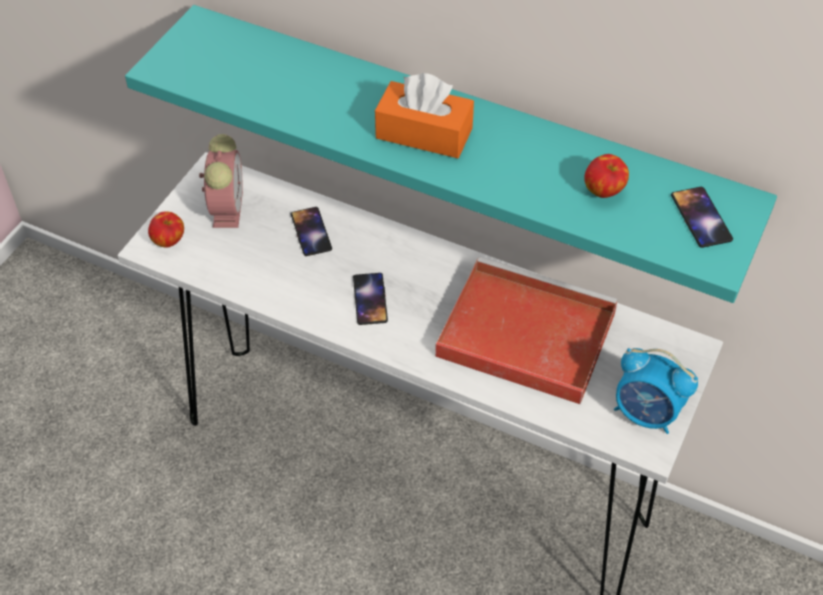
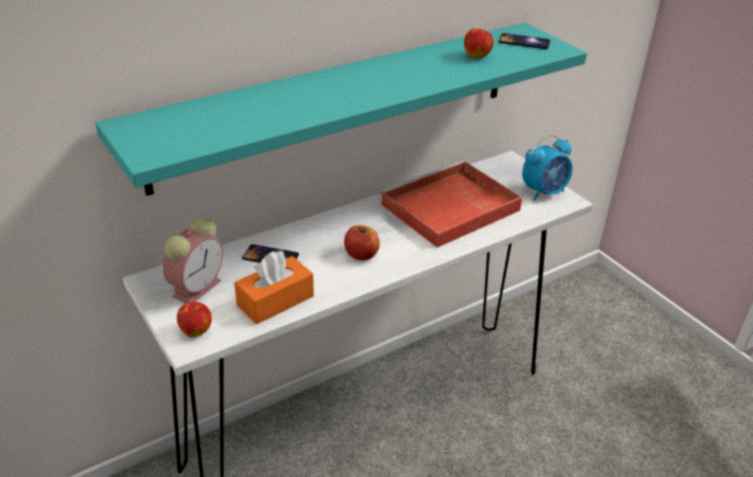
camera: 60 degrees left, 15 degrees down
alarm clock [199,134,243,228] -> alarm clock turned 90 degrees clockwise [163,218,223,304]
phone [353,273,388,325] -> apple [344,225,380,260]
orange tissue box [375,73,474,158] -> orange tissue box moved to [234,252,314,324]

